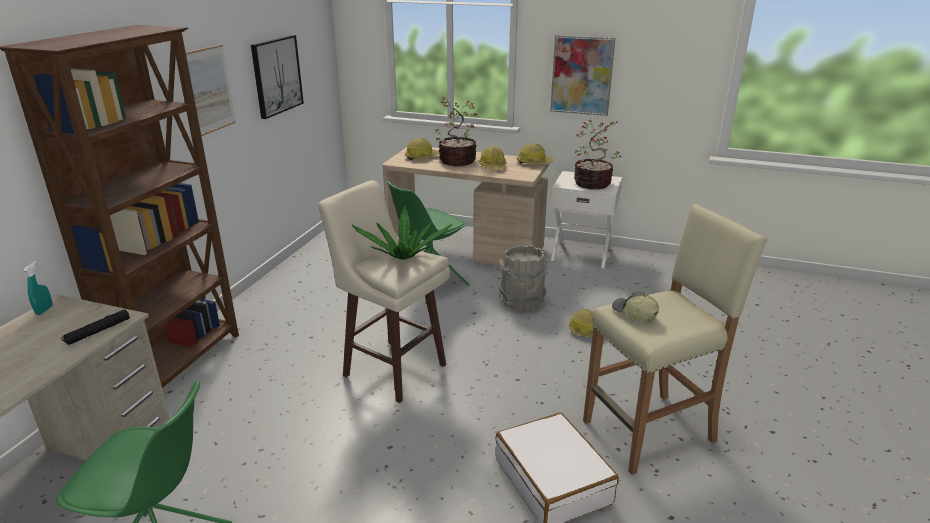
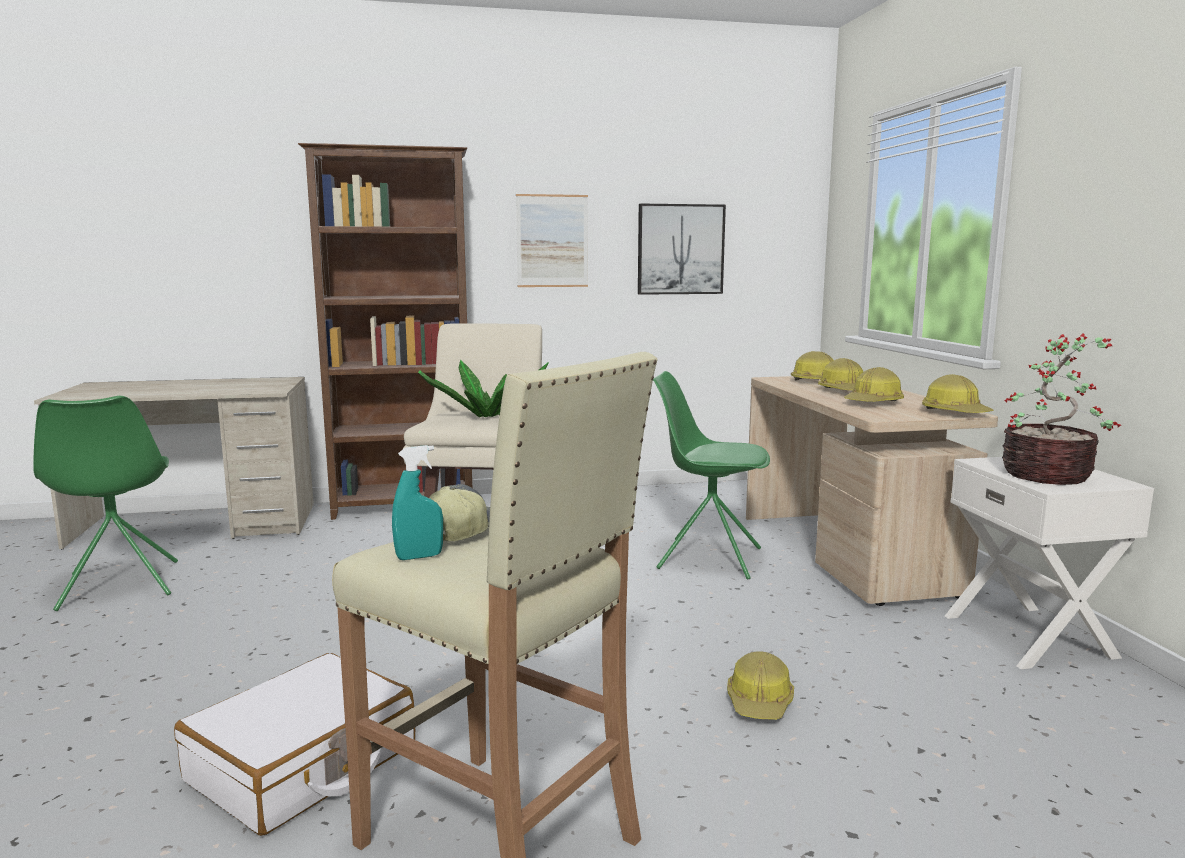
camera: 60 degrees right, 15 degrees down
turquoise spray bottle [23,262,53,315] -> turquoise spray bottle moved to [392,445,443,560]
black flashlight [61,309,130,345] -> none
potted plant [435,97,478,166] -> hard hat [818,358,863,390]
grey bucket [499,245,549,311] -> none
picture [550,35,615,116] -> none

